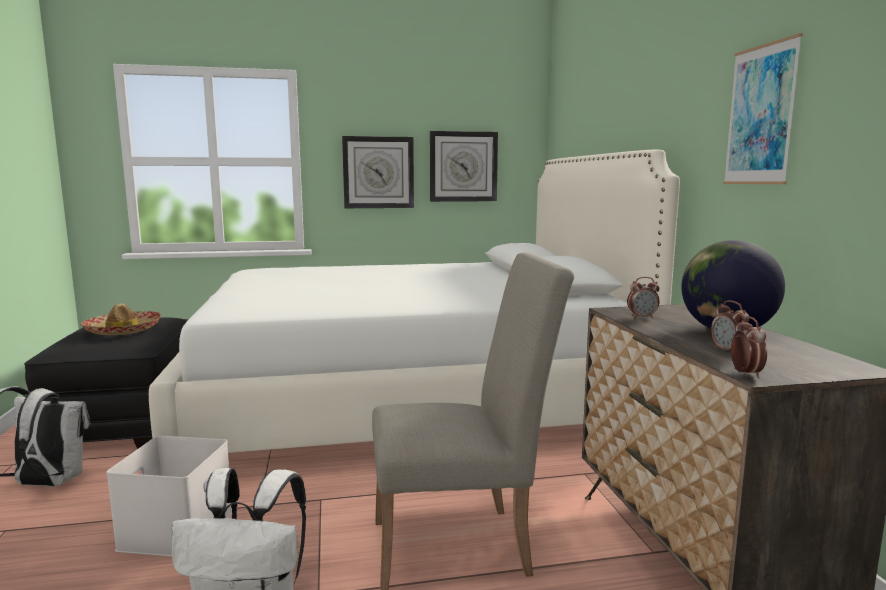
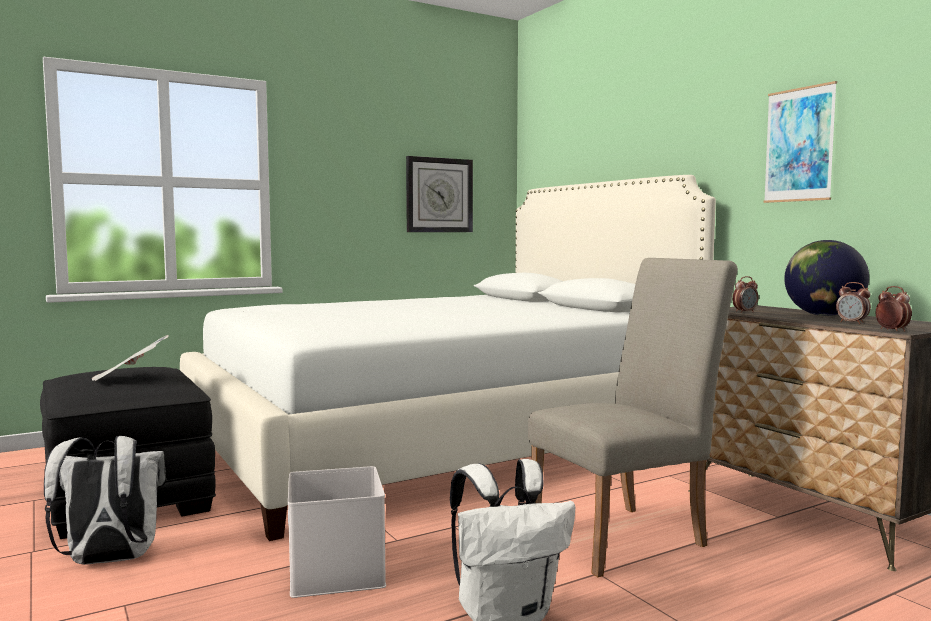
camera: 20 degrees left, 5 degrees down
hat [80,303,161,335] -> newspaper [92,335,169,381]
wall clock [342,136,414,208] -> none

